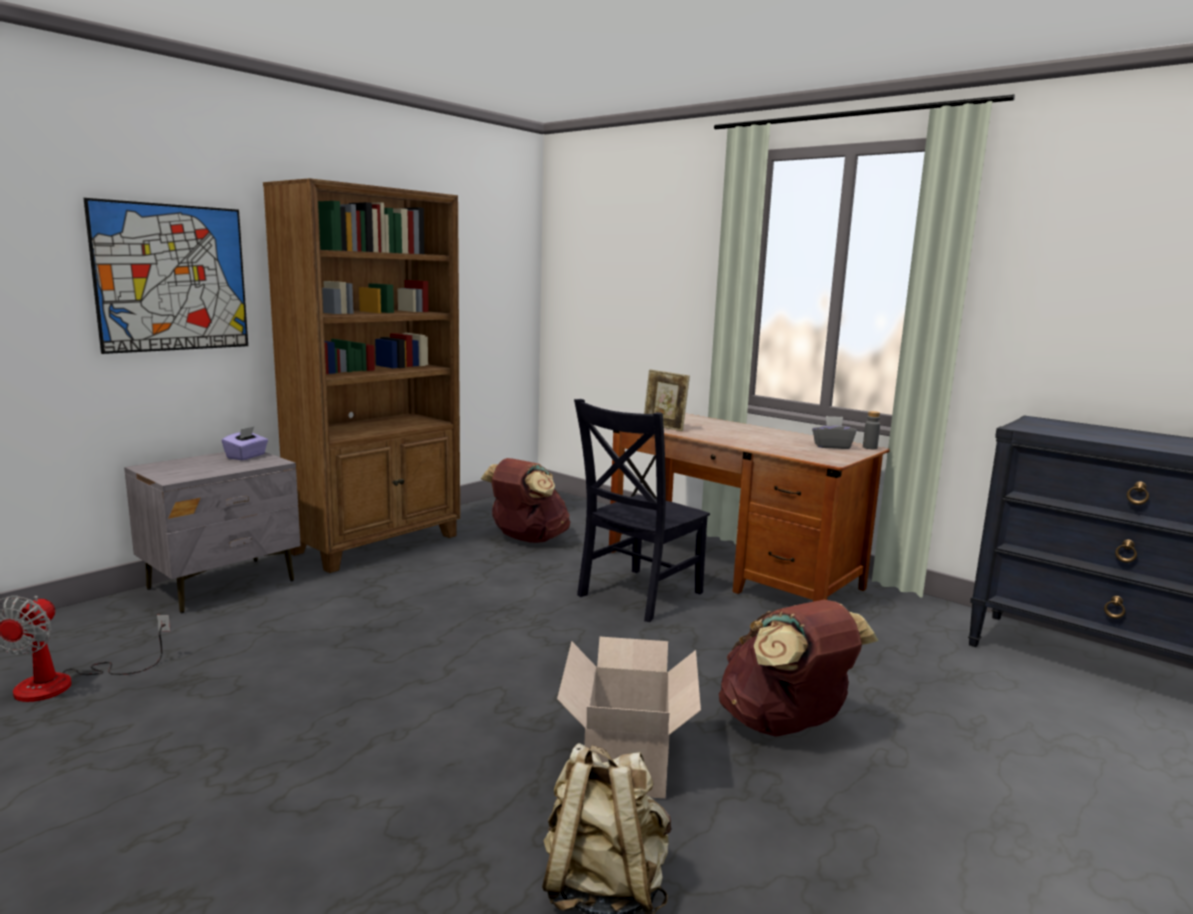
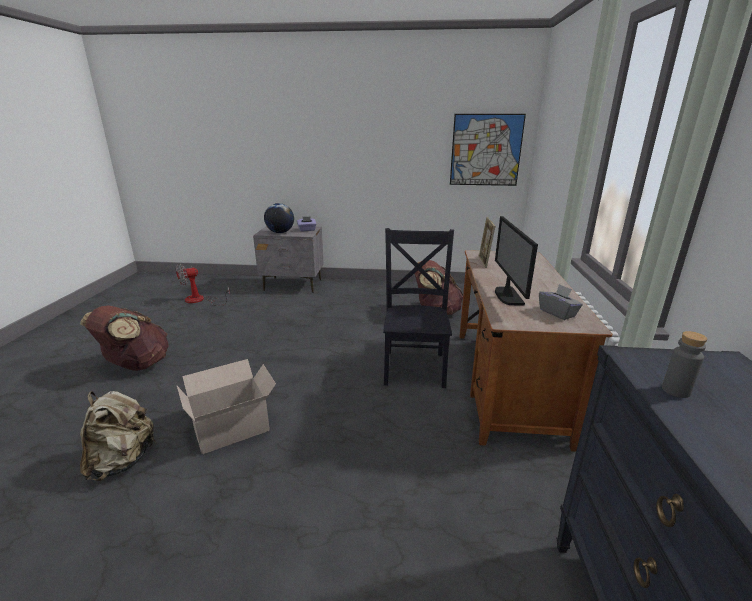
camera: 55 degrees right, 10 degrees up
picture [84,198,248,354] -> picture moved to [450,114,526,186]
brown bookcase [263,178,460,573] -> none
black chair [574,399,710,622] -> black chair turned 90 degrees clockwise [383,228,454,388]
brown backpack [719,600,879,737] -> brown backpack moved to [80,305,169,371]
grey bottle [863,411,880,449] -> grey bottle moved to [662,331,708,398]
none -> globe [264,203,294,233]
none -> monitor [495,216,538,305]

